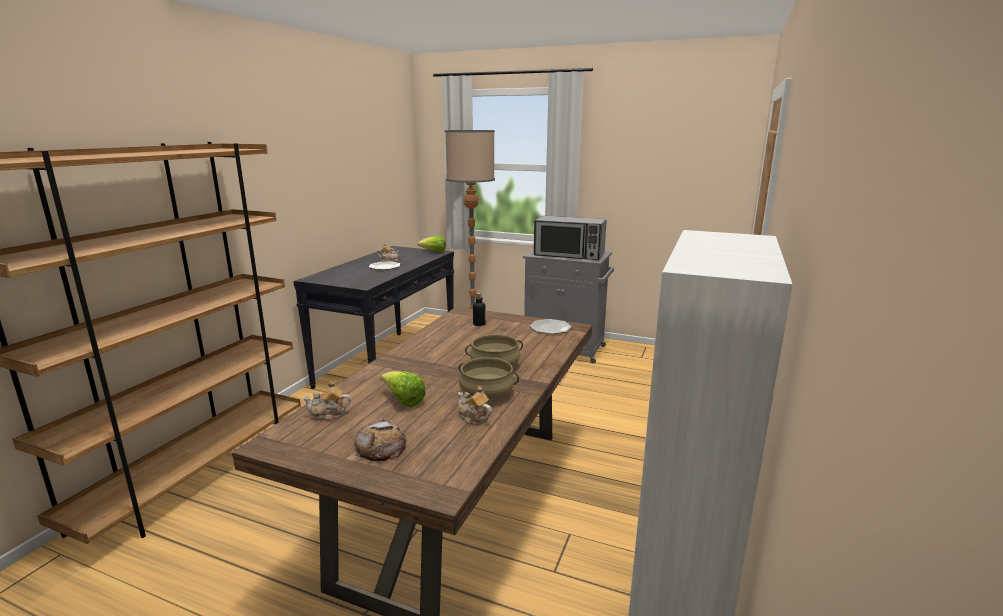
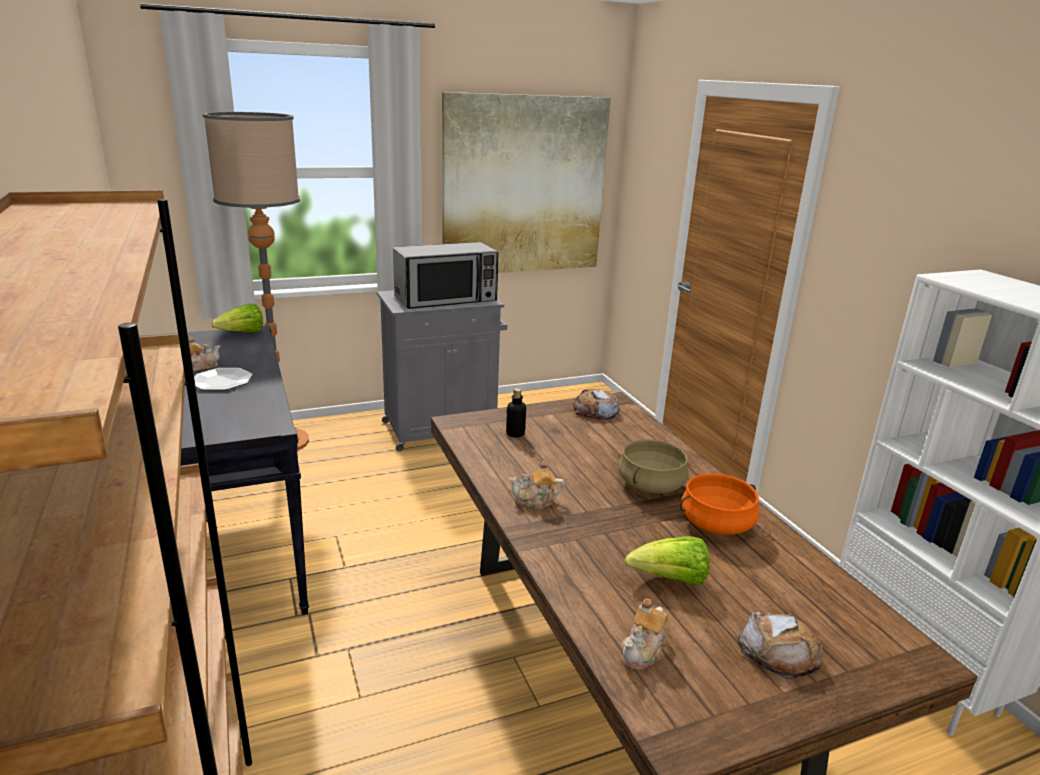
camera: 45 degrees left, 5 degrees up
teapot [457,386,492,425] -> teapot moved to [509,461,565,509]
beige cooking pot [459,357,519,399] -> orange cooking pot [680,473,759,535]
plate [530,319,572,334] -> bread [573,389,620,420]
none -> picture [442,92,611,273]

